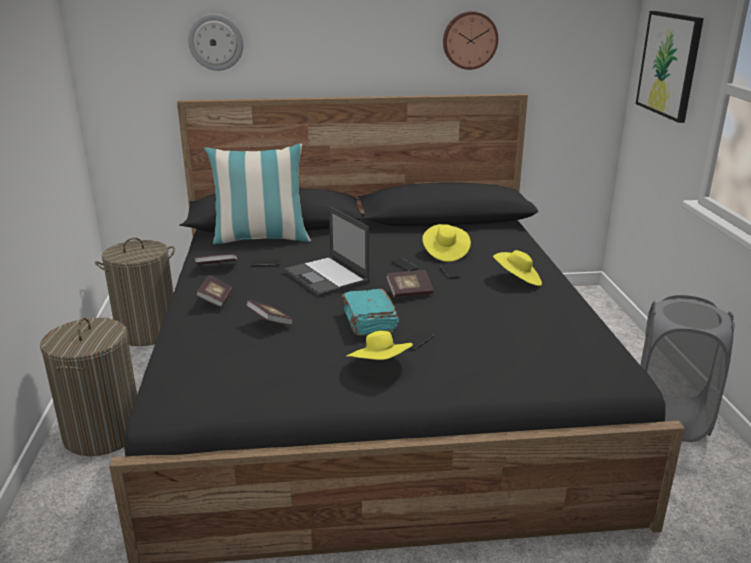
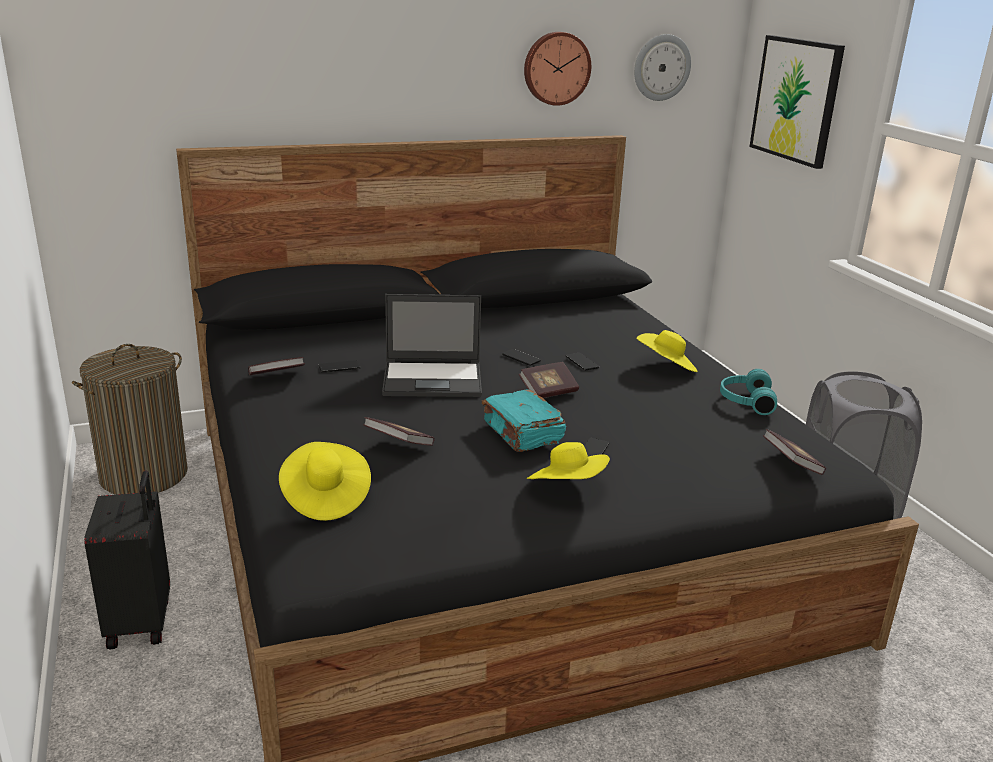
camera: 15 degrees left, 0 degrees up
laundry basket [40,317,137,456] -> black suitcase [84,471,170,650]
wall clock [188,14,243,71] -> wall clock moved to [634,34,691,101]
book [196,275,232,307] -> book moved to [763,429,826,475]
pillow [204,144,311,244] -> none
laptop [284,206,370,297] -> laptop turned 45 degrees counterclockwise [382,294,482,397]
yellow hat [422,224,471,262] -> yellow hat moved to [279,442,371,521]
none -> turquoise headphones [720,369,777,415]

